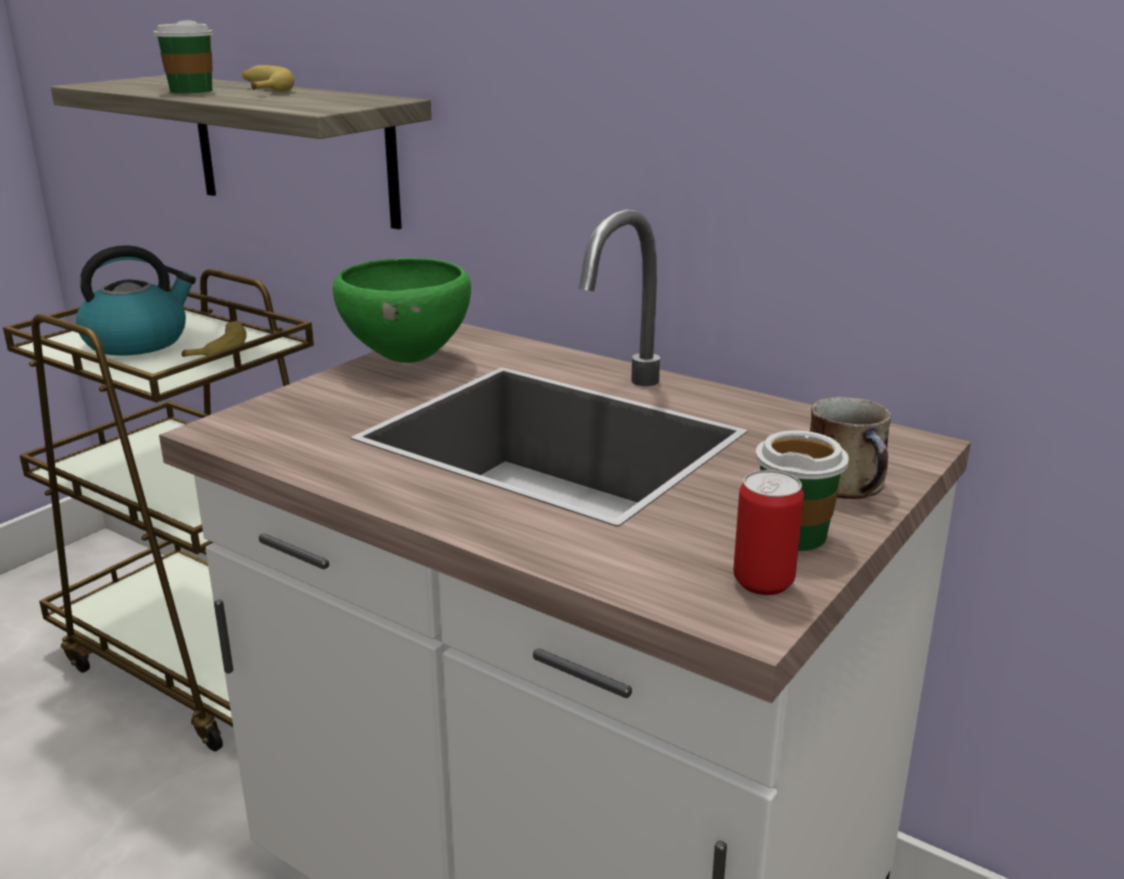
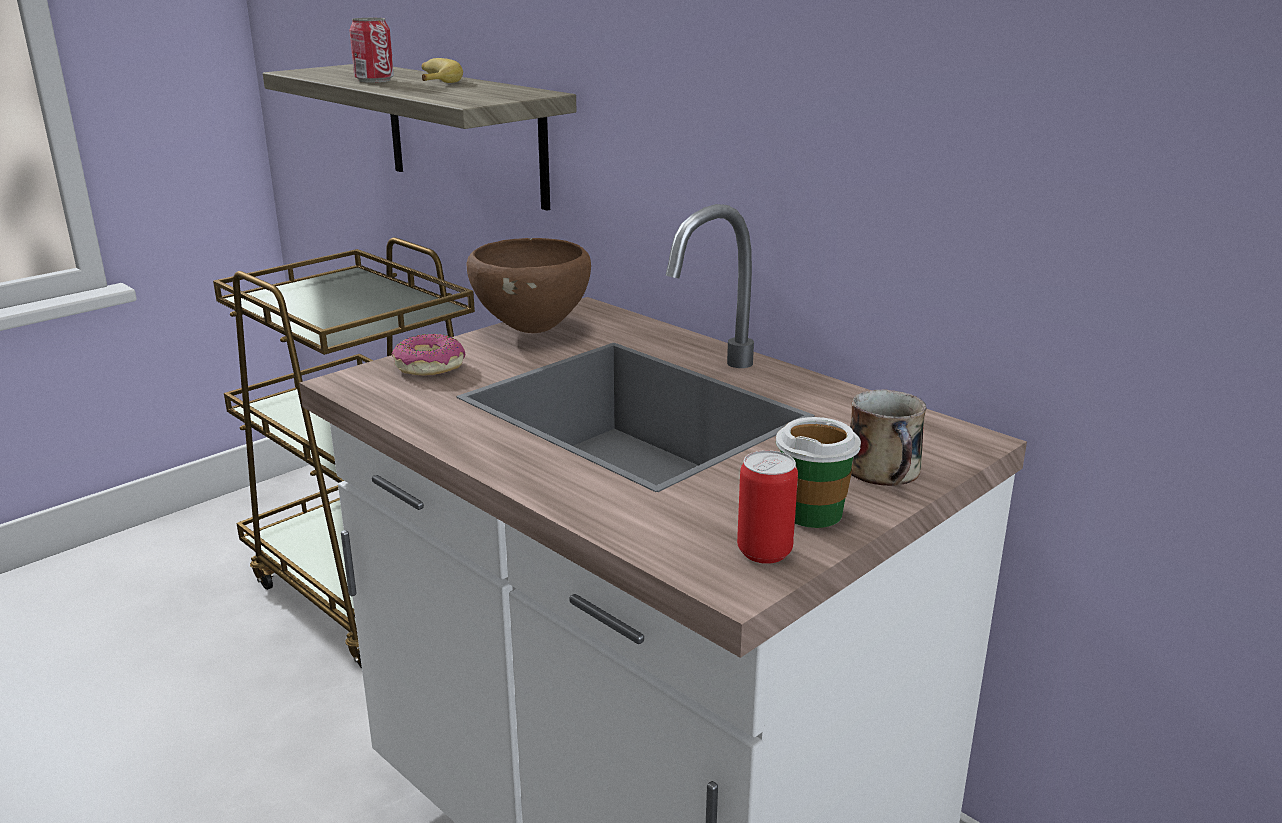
camera: 10 degrees right, 0 degrees up
kettle [76,245,196,356] -> none
cup [153,20,213,94] -> can [349,18,394,82]
banana [182,321,247,357] -> none
green bowl [333,258,471,363] -> brown bowl [467,238,591,333]
none -> donut [392,334,465,375]

